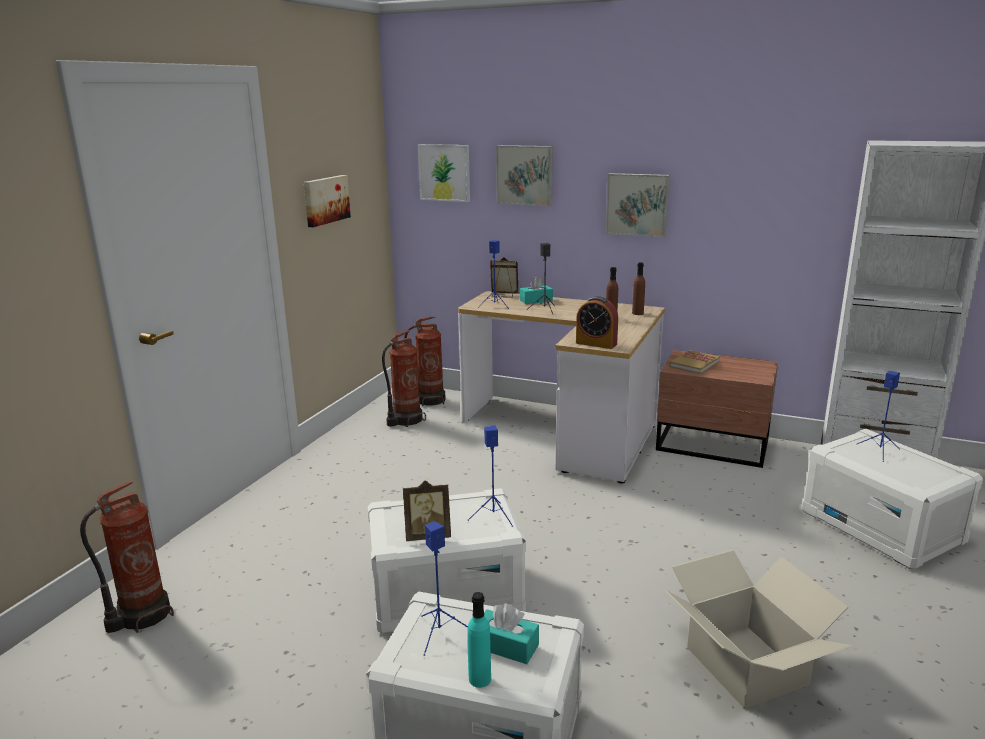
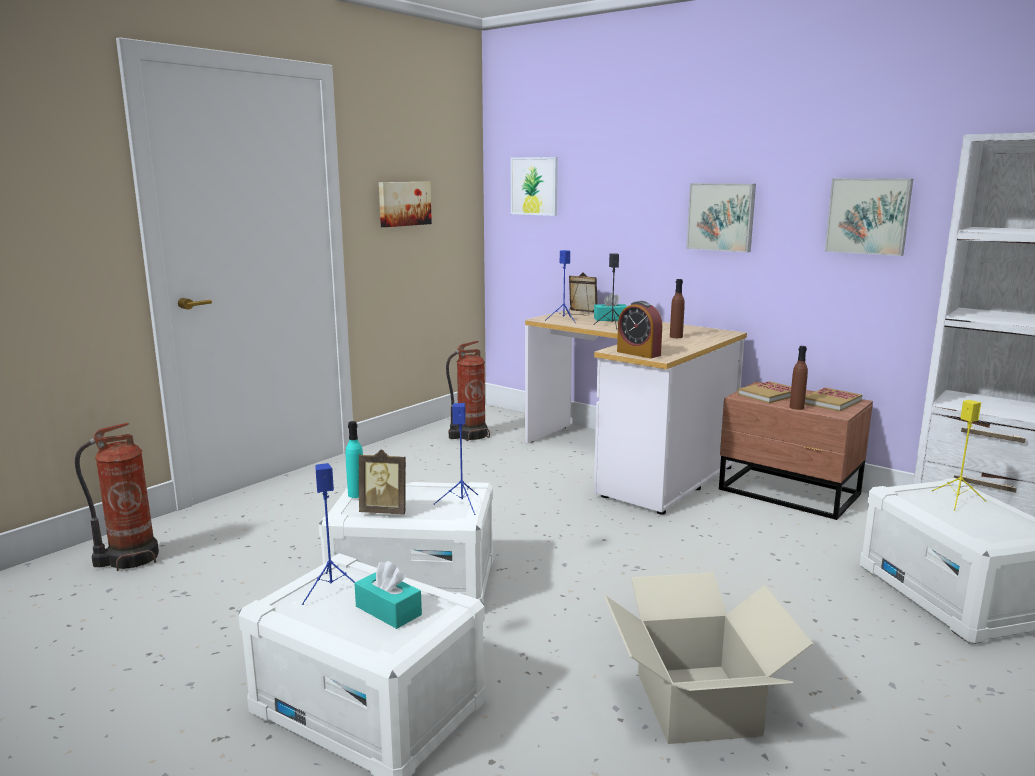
camera: 15 degrees right, 5 degrees down
fire extinguisher [404,316,446,406] -> none
turquoise bottle [467,592,491,688] -> turquoise bottle moved to [346,421,363,498]
picture [496,145,553,206] -> picture moved to [825,178,913,256]
brown bottle [632,262,645,315] -> brown bottle moved to [790,346,808,410]
blue speaker [857,371,900,462] -> yellow speaker [931,400,987,511]
none -> book [805,387,862,412]

